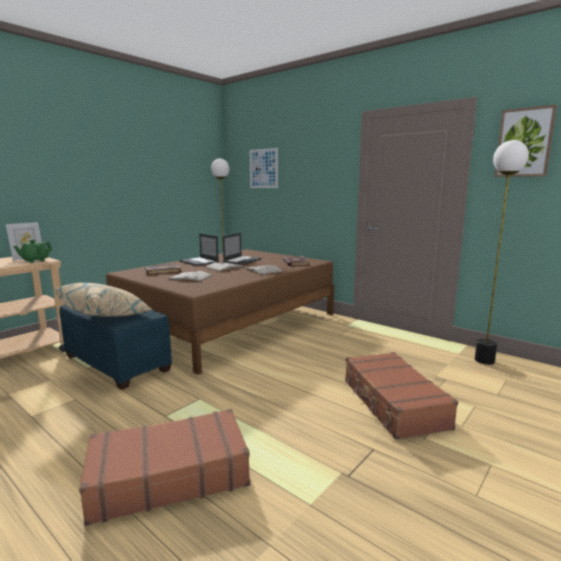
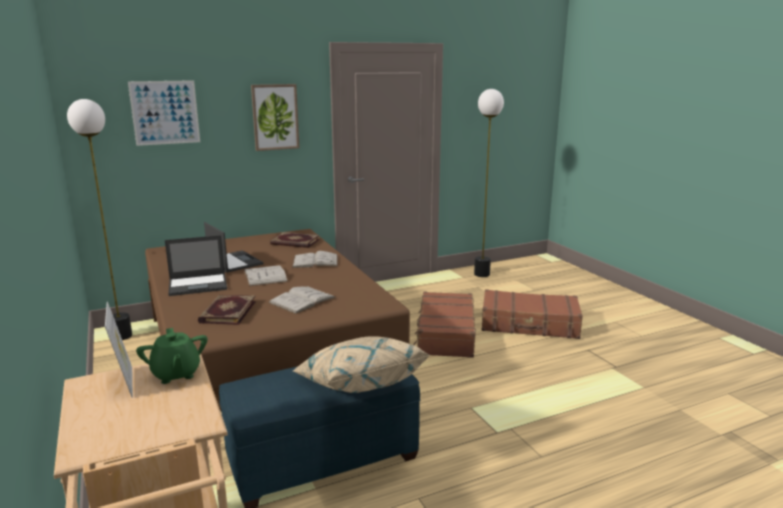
camera: 65 degrees left, 5 degrees up
brown suitcase [79,409,250,526] -> brown suitcase moved to [413,292,476,358]
picture [494,104,557,177] -> picture moved to [251,84,300,151]

